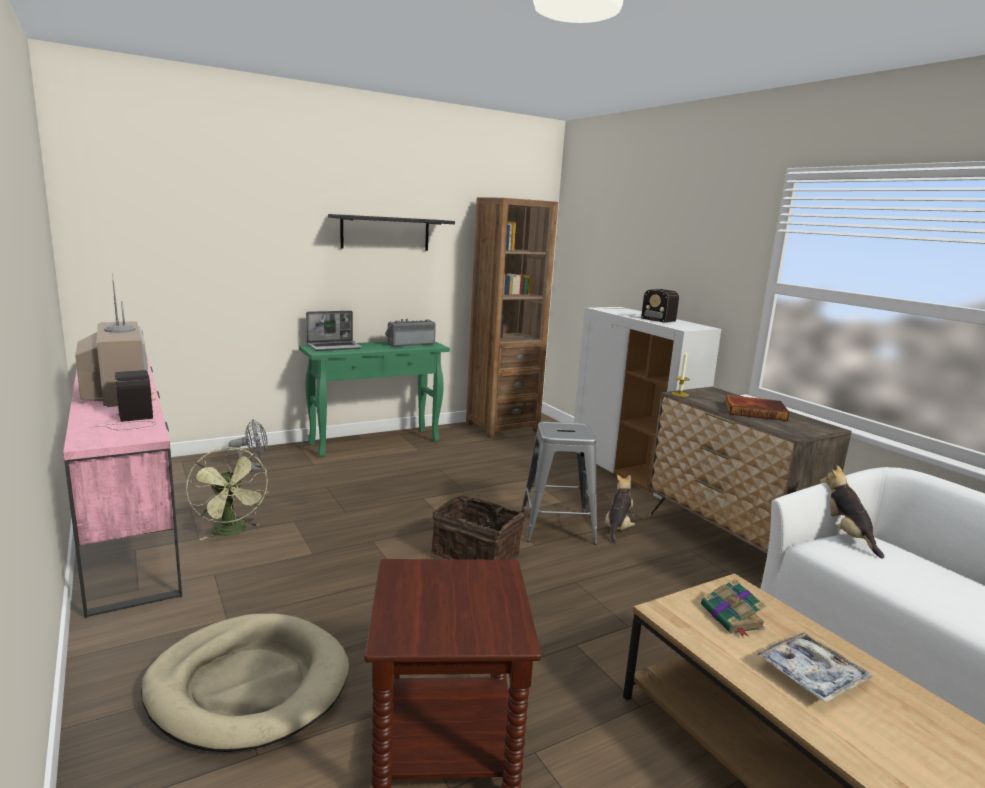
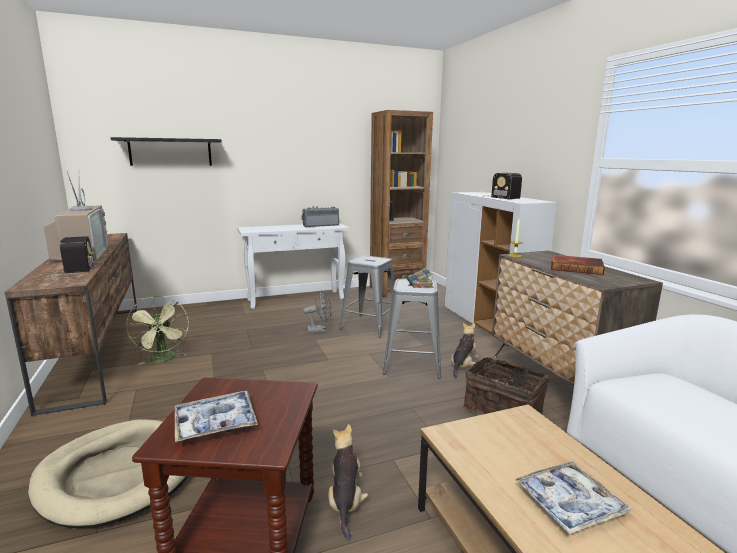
camera: 10 degrees right, 0 degrees up
pink tv stand [63,354,182,618] -> brown tv stand [4,233,137,417]
grey fan [229,419,268,471] -> grey fan moved to [303,291,332,333]
green console table [299,341,450,457] -> white console table [237,223,349,309]
laptop [306,311,363,351] -> none
black shelf [328,214,455,251] -> black shelf moved to [110,137,222,166]
basket [431,495,525,560] -> basket moved to [463,357,549,415]
book [701,579,766,637] -> book moved to [407,268,434,288]
plush toy [820,465,884,559] -> plush toy moved to [328,424,368,541]
none -> tray [175,391,258,442]
none -> grey stool [339,255,399,338]

